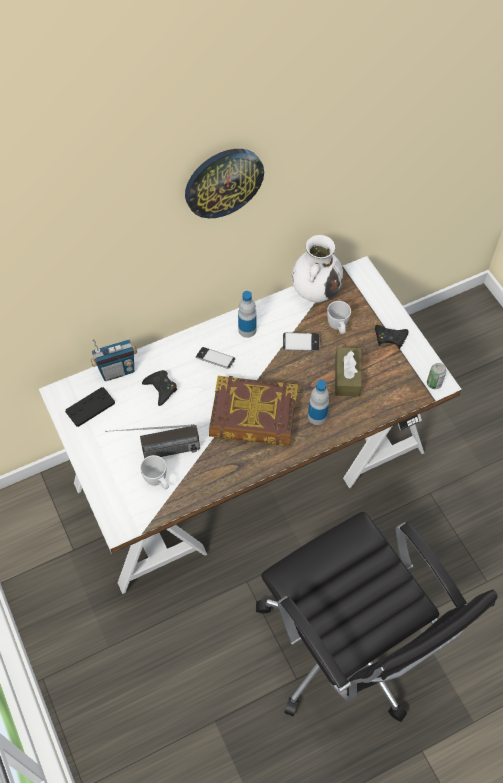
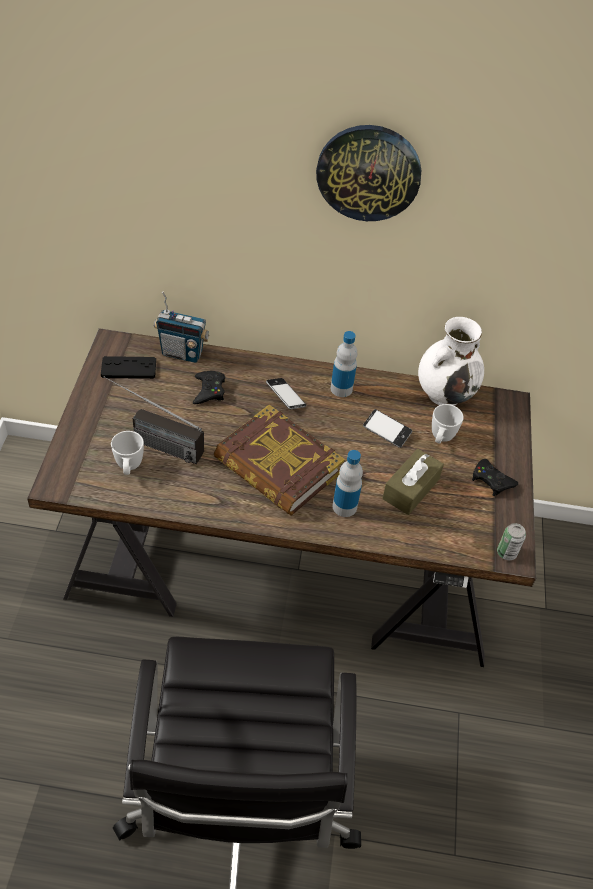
camera: 30 degrees right, 10 degrees down
white desk [39,256,462,594] -> brown desk [27,328,536,667]

